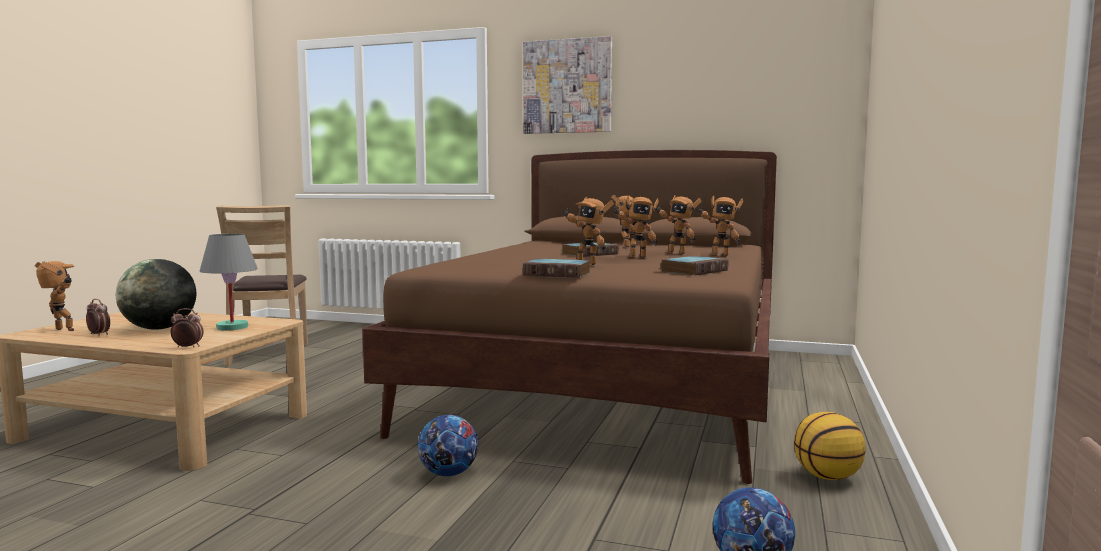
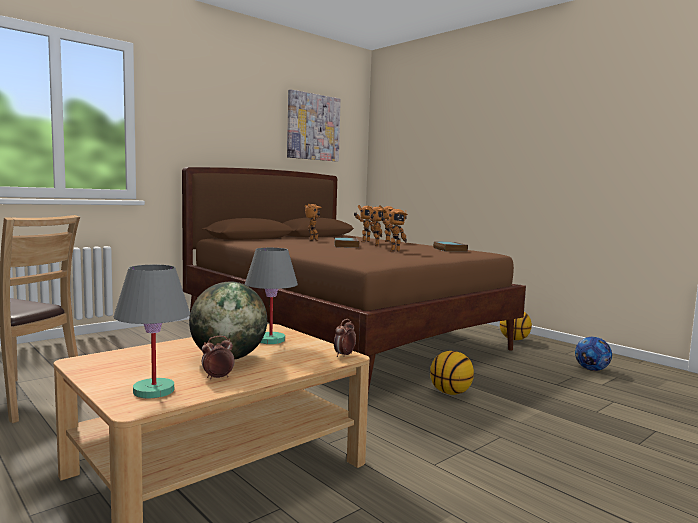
camera: 60 degrees left, 0 degrees up
toy robot [35,261,74,331] -> grey table lamp [113,264,190,398]
football [418,415,478,476] -> basketball [430,351,474,395]
picture [523,36,612,134] -> picture moved to [287,89,341,162]
book [523,259,591,278] -> none

